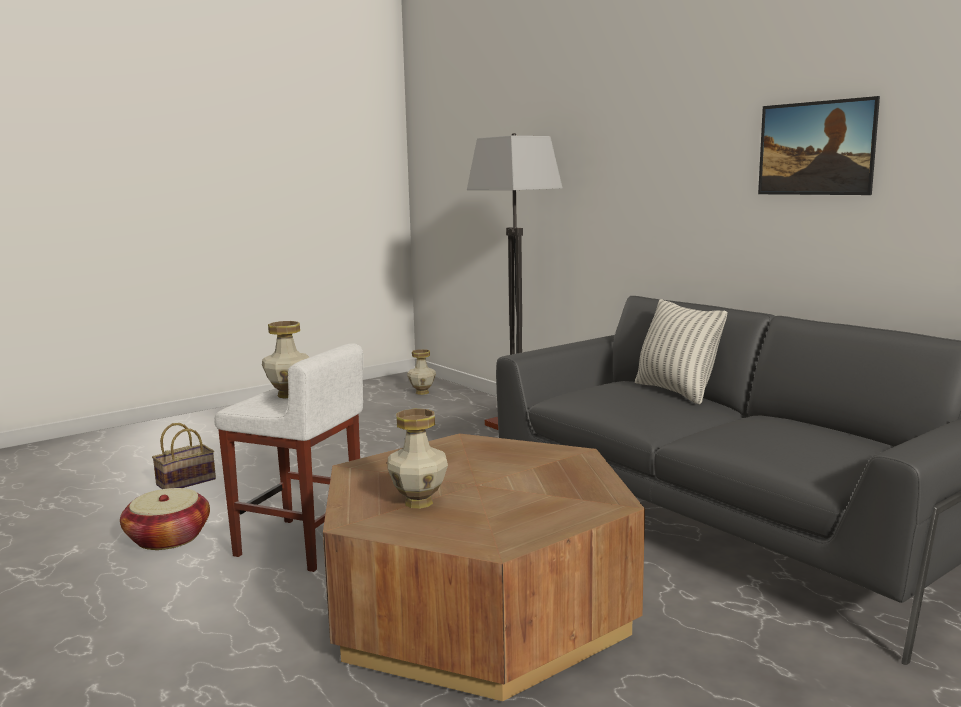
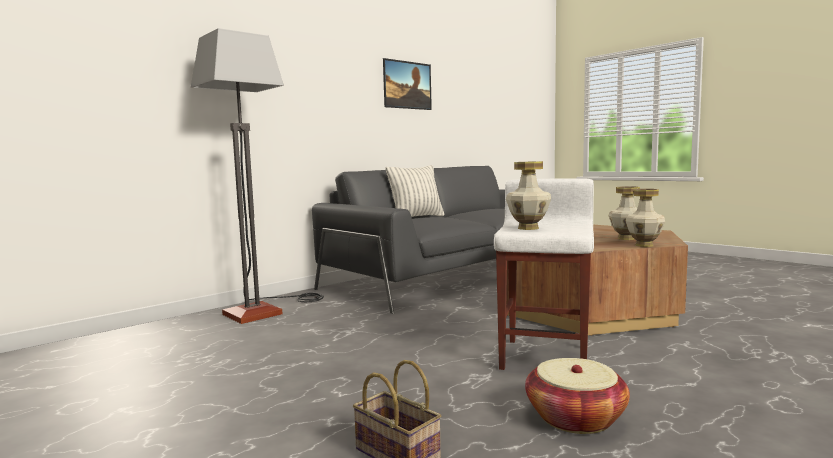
camera: 95 degrees left, 5 degrees down
vase [407,349,436,395] -> vase moved to [626,189,665,247]

